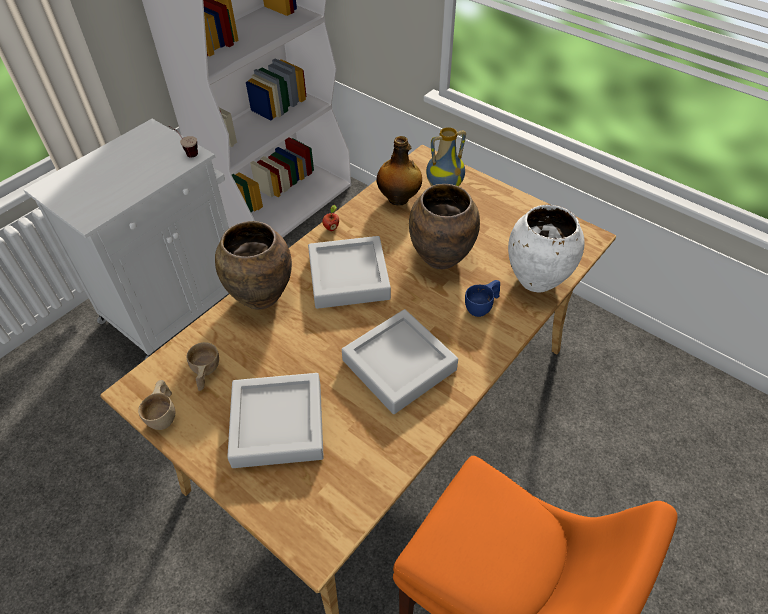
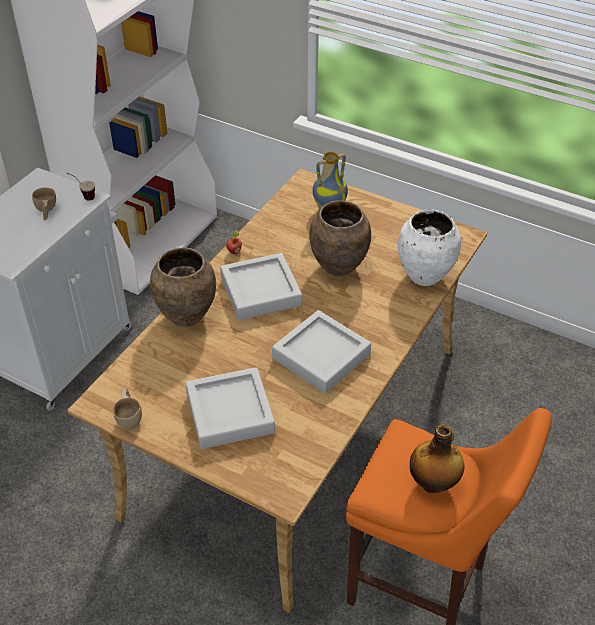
camera: 10 degrees left, 5 degrees down
beige cup [187,342,219,391] -> beige cup moved to [32,187,56,220]
bottle [376,136,422,206] -> bottle moved to [410,424,465,493]
blue cup [465,280,500,317] -> none

